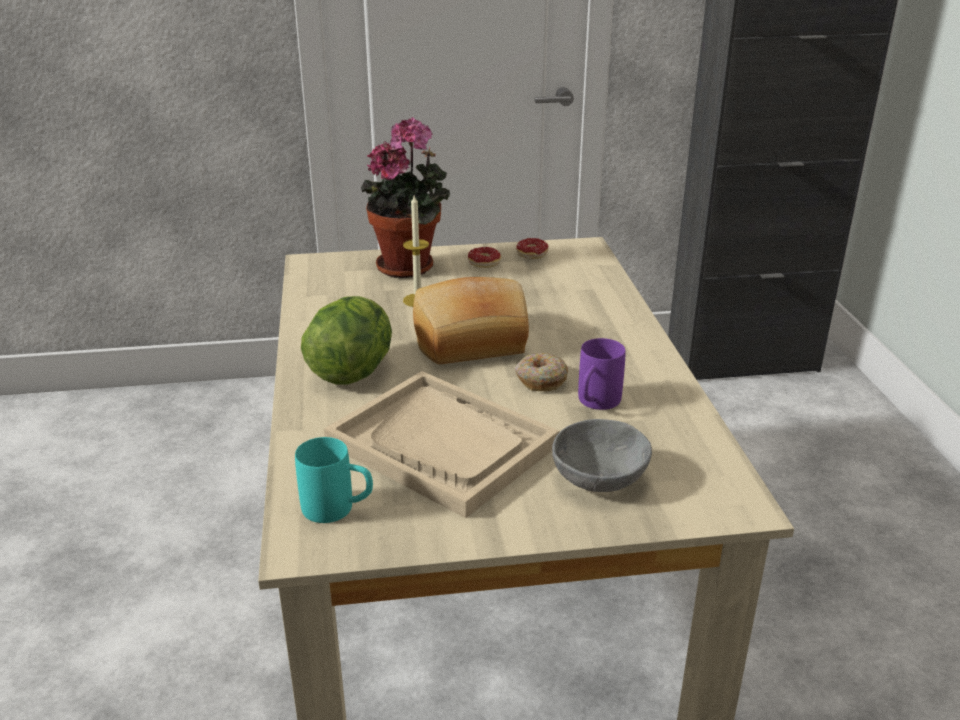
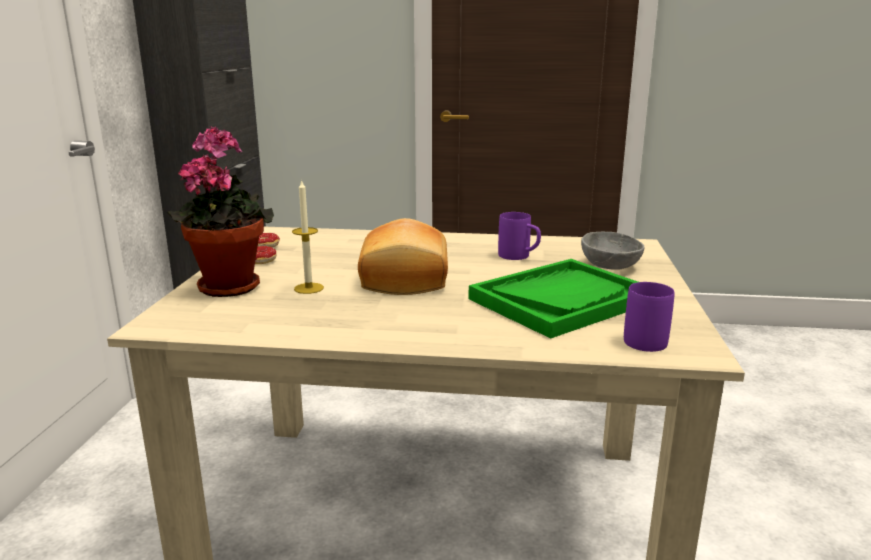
camera: 75 degrees left, 10 degrees down
turquoise mug [295,437,373,523] -> purple mug [624,282,674,352]
lettuce [301,296,392,384] -> none
beige tray [324,371,559,518] -> green tray [468,259,638,338]
donut [515,353,568,391] -> none

